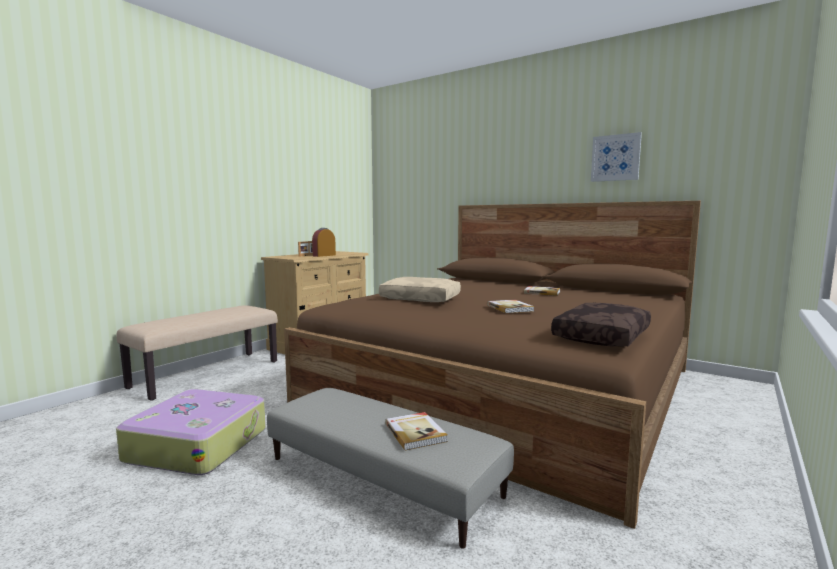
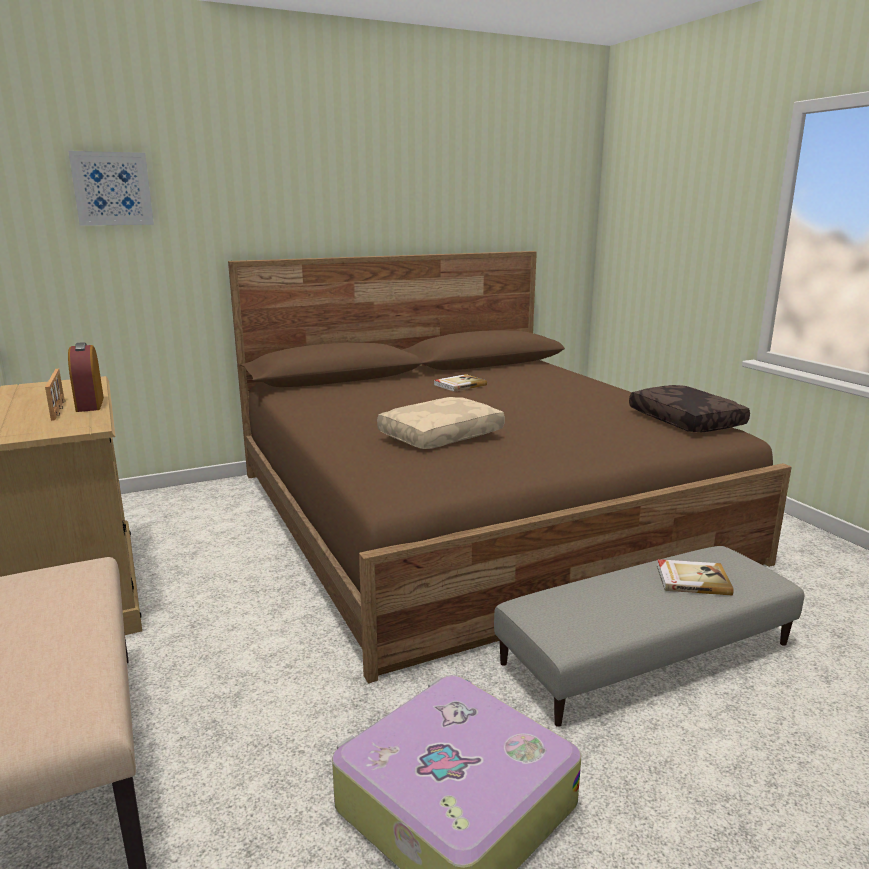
camera: 60 degrees left, 10 degrees up
book [487,300,535,313] -> none
picture [591,132,642,182] -> picture moved to [68,151,154,226]

